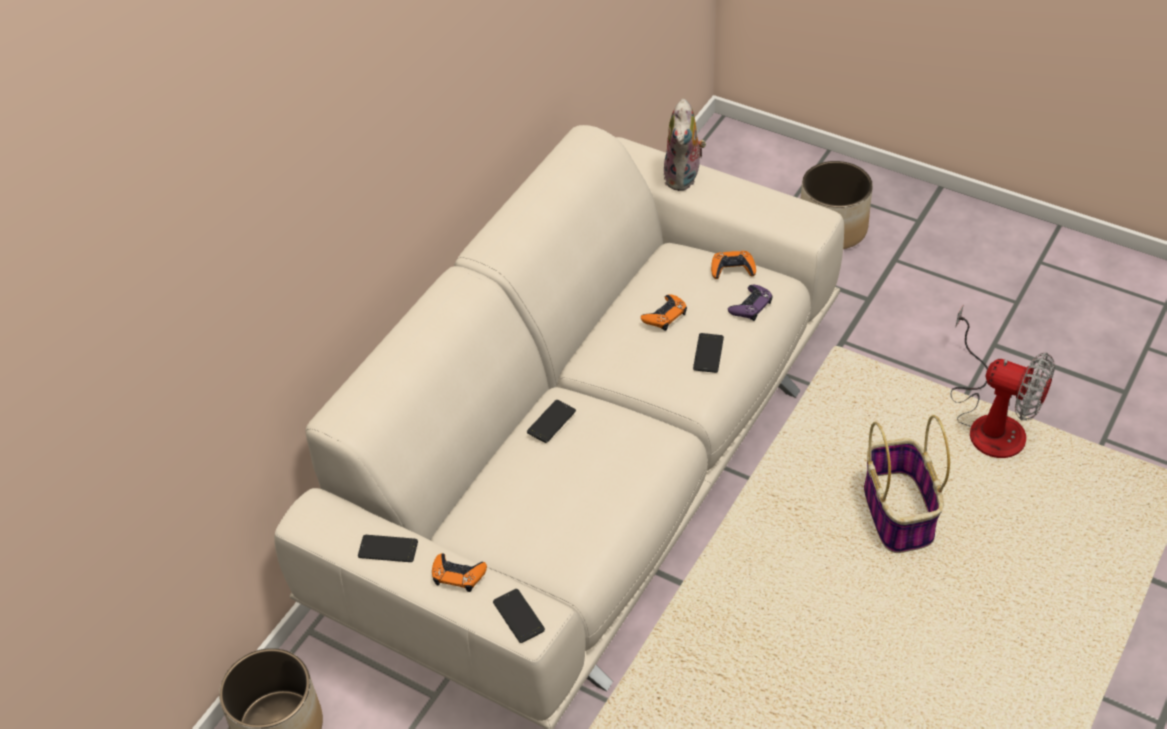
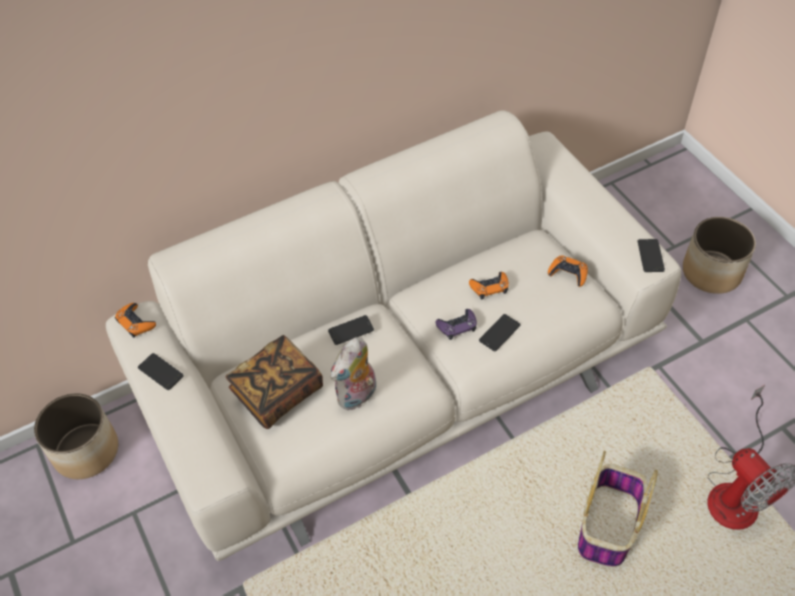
camera: 30 degrees right, 5 degrees up
orange game controller [432,553,487,592] -> orange game controller moved to [115,303,156,338]
phone [493,589,545,643] -> phone moved to [638,239,665,272]
plush toy [664,99,706,191] -> plush toy moved to [331,337,376,410]
purple game controller [728,285,773,321] -> purple game controller moved to [436,309,477,340]
none -> book [225,335,323,429]

